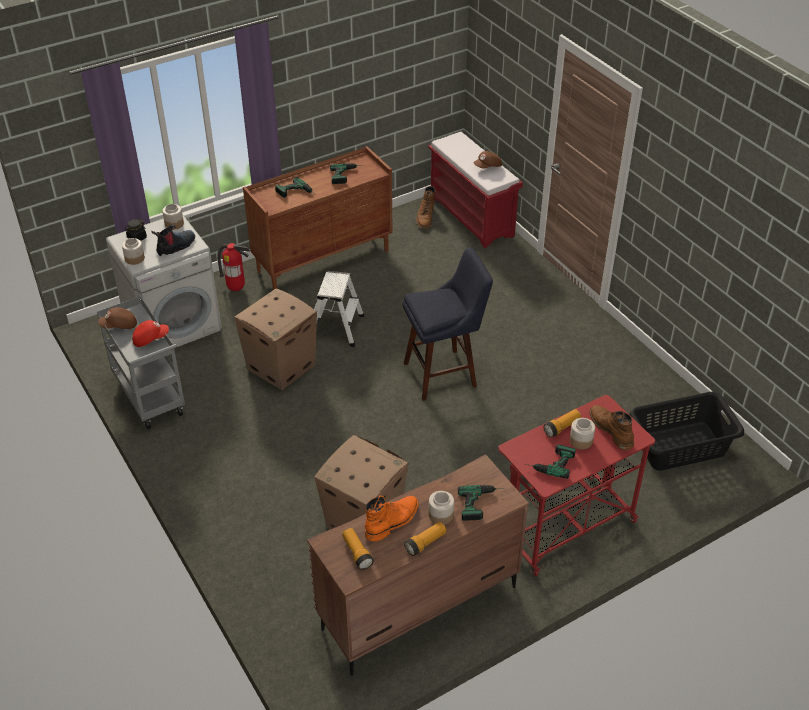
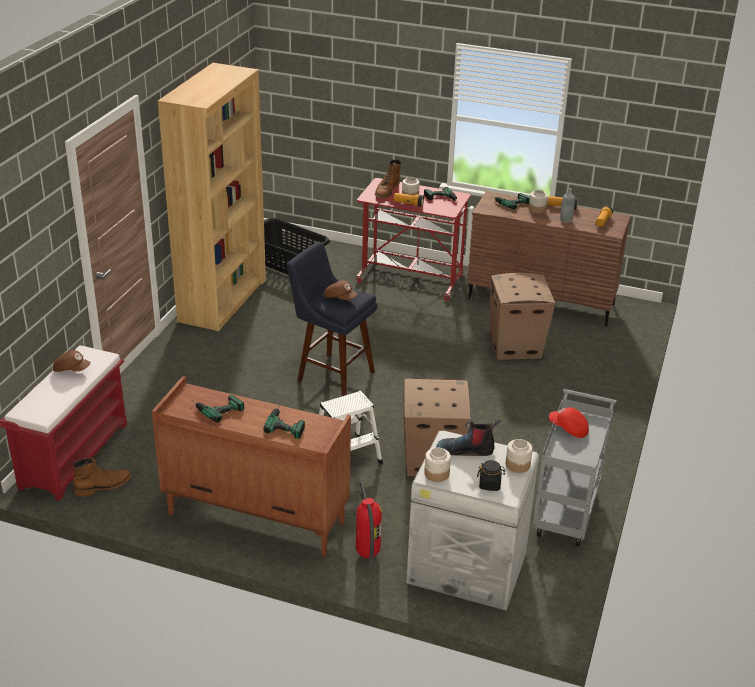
camera: 130 degrees left, 10 degrees down
brown cap [98,307,137,329] -> brown cap moved to [324,281,358,300]
orange boot [365,495,419,541] -> grey bottle [560,188,575,223]
none -> brown bookcase [158,63,266,331]

